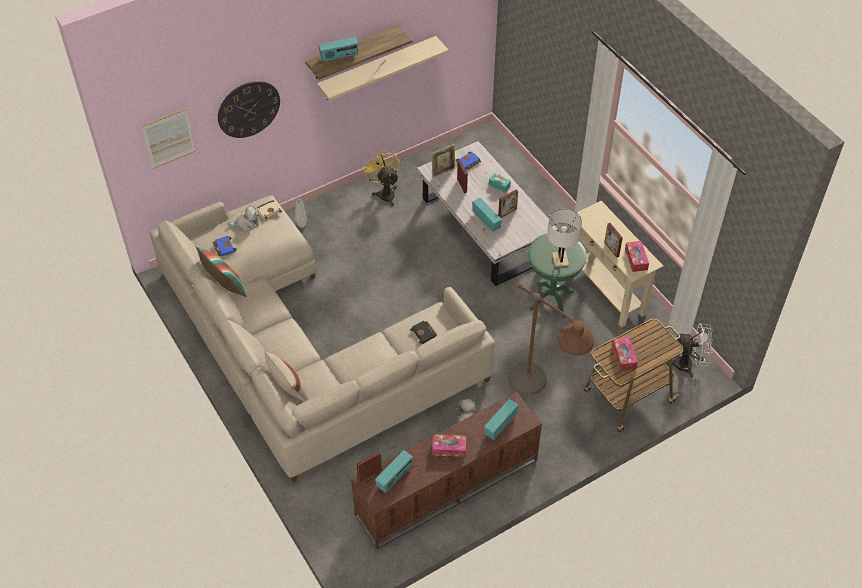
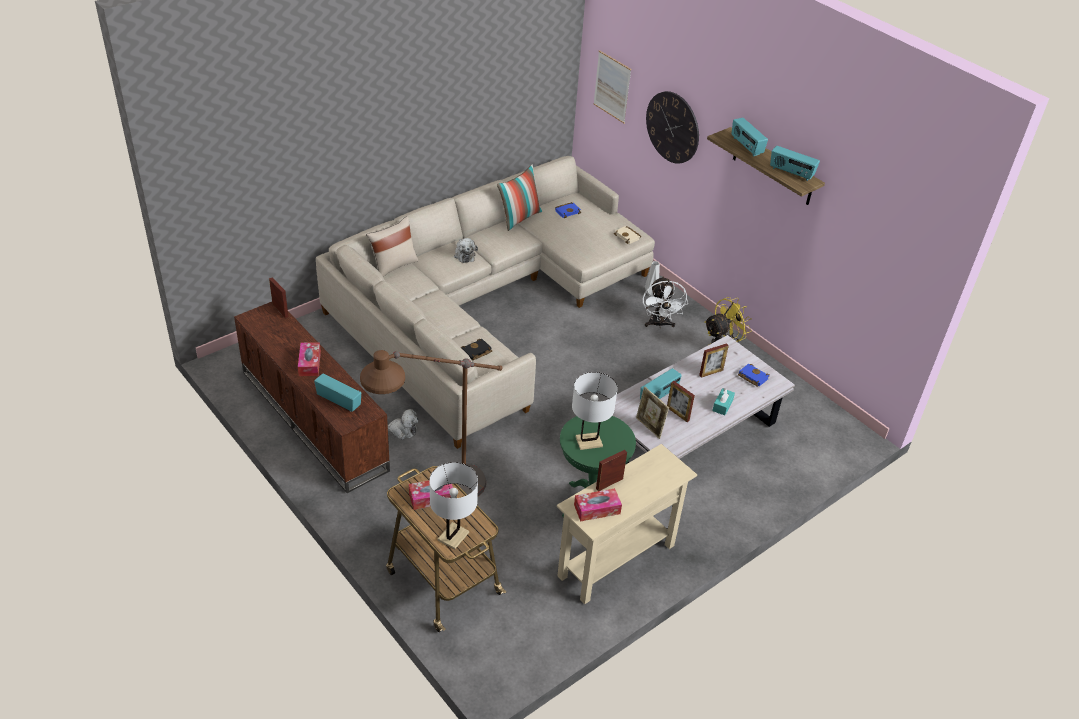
camera: 80 degrees right, 10 degrees down
plush toy [227,205,259,231] -> plush toy moved to [454,238,478,263]
beige shelf [317,36,449,101] -> none
radio [375,450,413,493] -> radio moved to [770,146,820,181]
picture frame [431,144,455,178] -> picture frame moved to [636,387,669,439]
white fan [666,323,713,378] -> white fan moved to [643,276,688,328]
none -> white table lamp [429,462,478,550]

